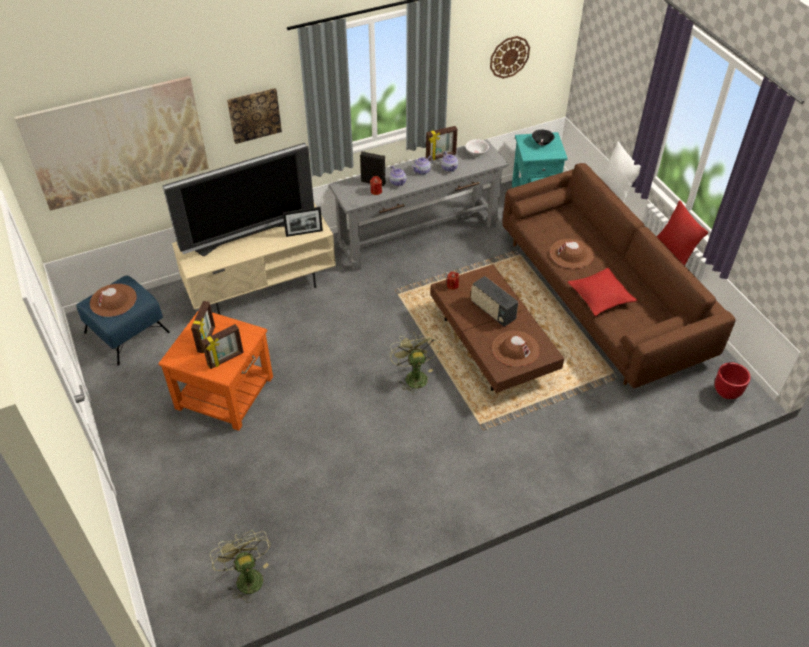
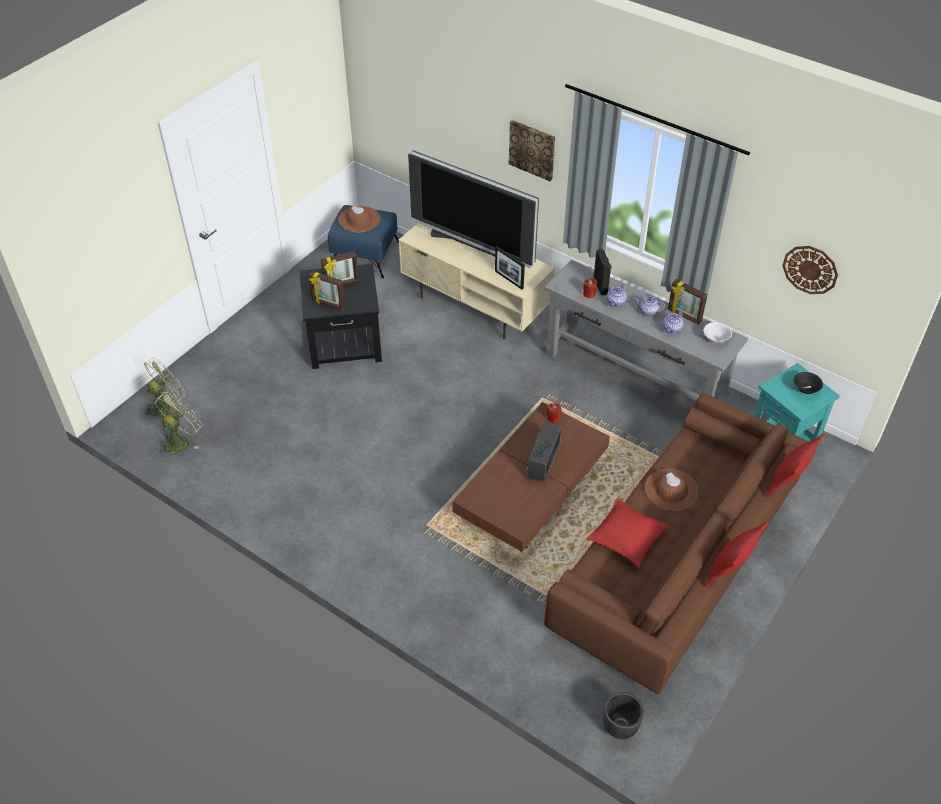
camera: 60 degrees right, 0 degrees up
picture [14,76,209,211] -> none
orange side table [158,310,273,431] -> black side table [300,264,382,369]
green fan [390,331,440,395] -> green fan moved to [144,358,185,419]
brown hat [492,331,539,367] -> none
white pillow [599,142,641,203] -> red pillow [765,433,824,497]
red planter [715,362,751,399] -> black planter [603,692,644,739]

